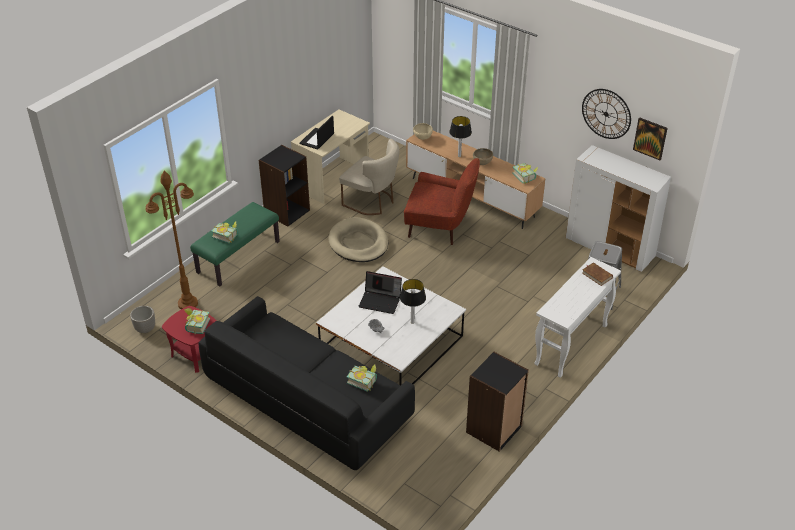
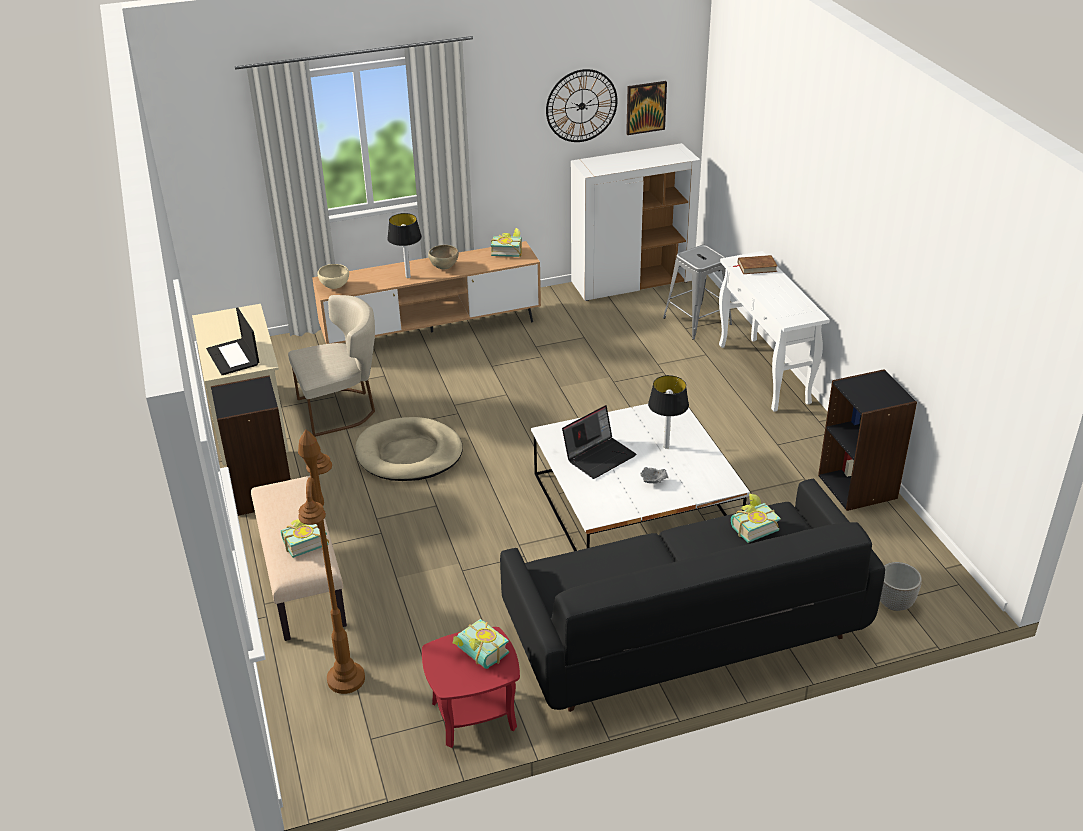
camera: 55 degrees left, 5 degrees down
planter [130,306,155,333] -> planter moved to [880,562,922,611]
green bench [190,202,280,286] -> beige bench [251,476,347,641]
red armchair [404,158,480,245] -> none

